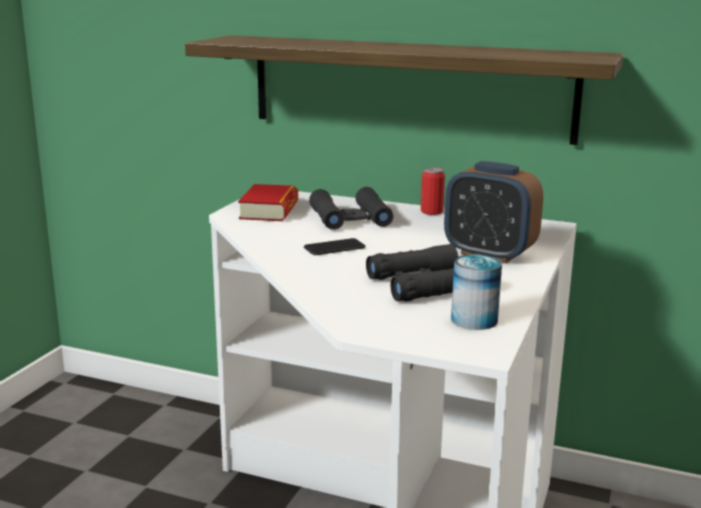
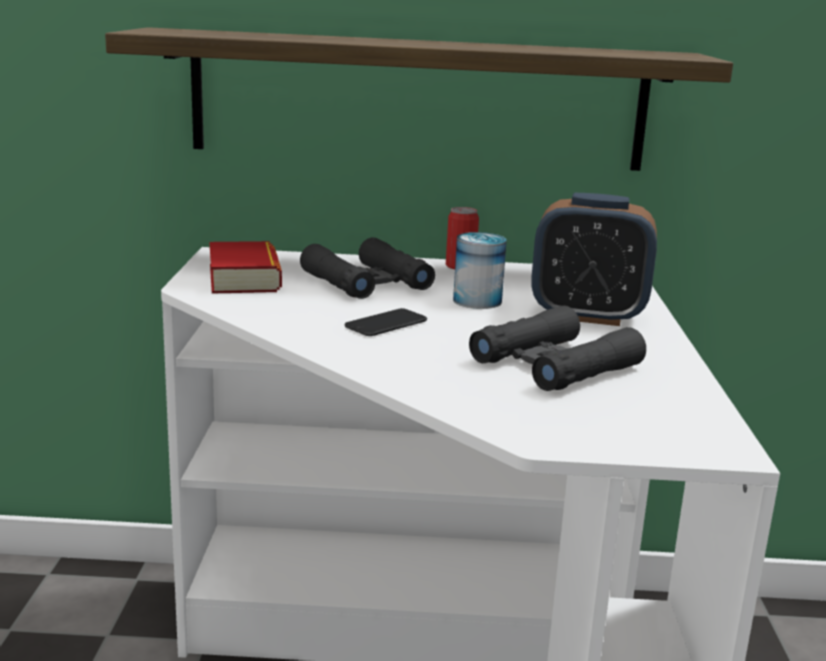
camera: 20 degrees left, 0 degrees up
can [451,254,502,330] -> can moved to [453,232,507,309]

